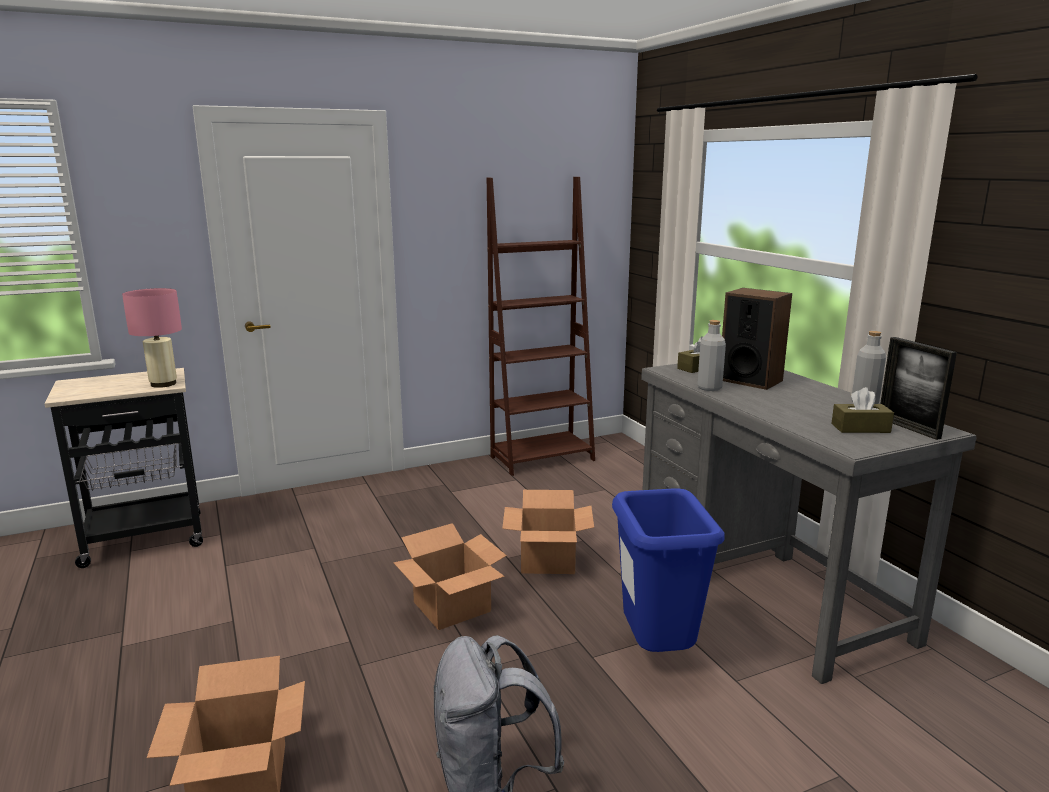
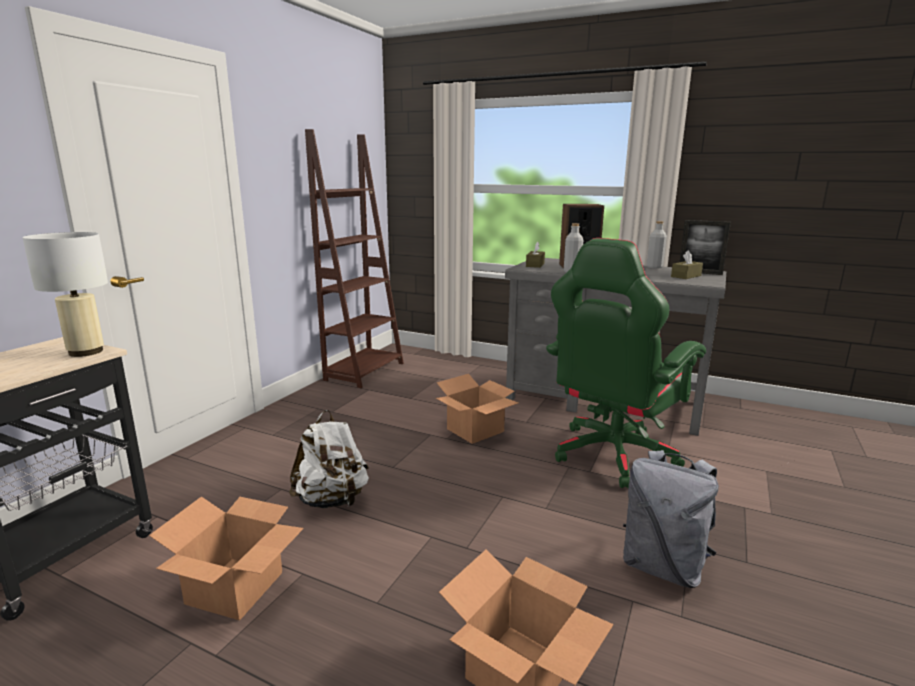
camera: 40 degrees left, 0 degrees up
pink table lamp [122,288,182,388] -> white table lamp [23,232,108,357]
cardboard box [393,523,507,630] -> cardboard box moved to [149,496,304,620]
blue trash can [612,488,725,652] -> green office chair [546,238,706,488]
none -> white backpack [289,410,369,508]

